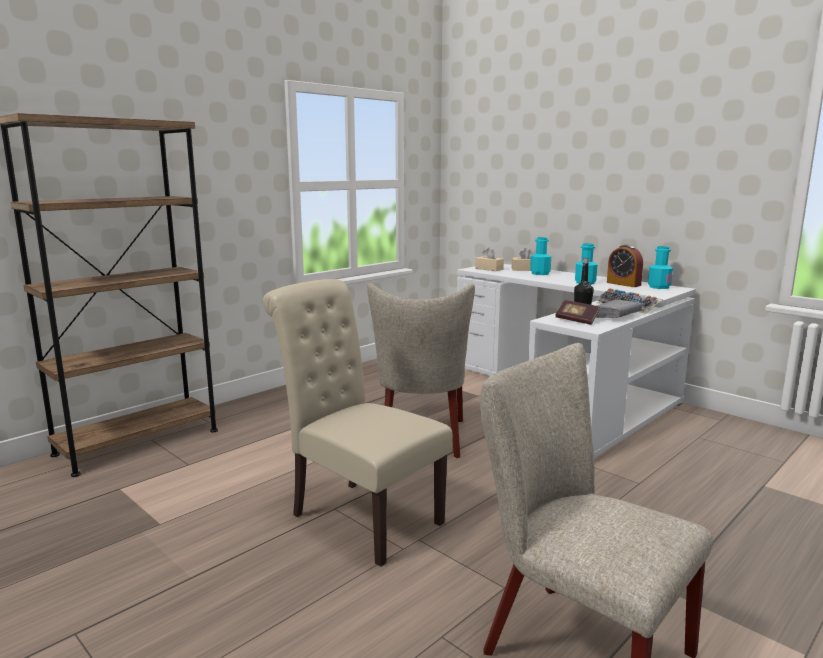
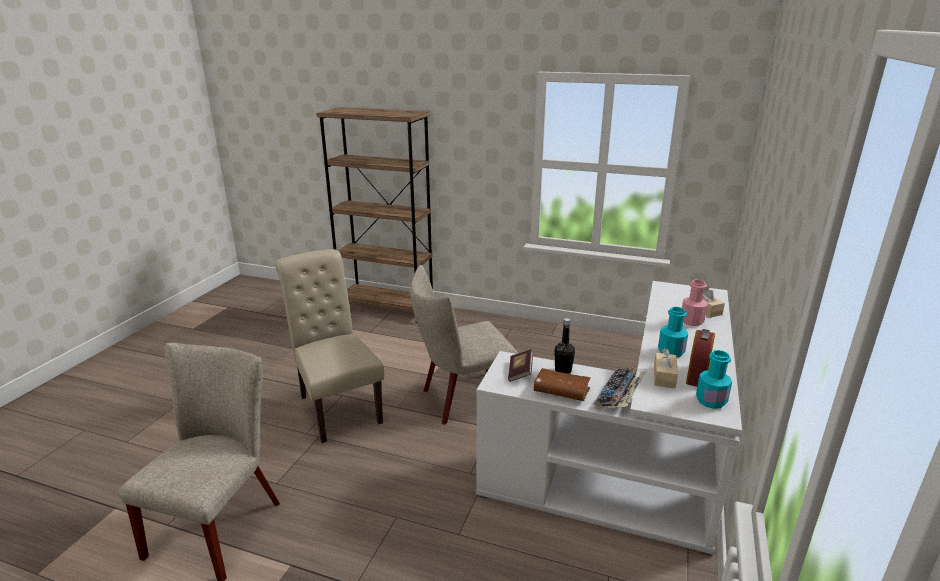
camera: 65 degrees right, 10 degrees up
beige chair [263,279,453,567] -> beige chair turned 45 degrees counterclockwise [275,249,384,443]
beige tissue box [475,248,504,271] -> beige tissue box moved to [654,348,678,388]
turquoise bottle [530,237,551,275] -> pink bottle [682,280,708,326]
grey book [596,299,642,318] -> brown book [534,368,591,401]

